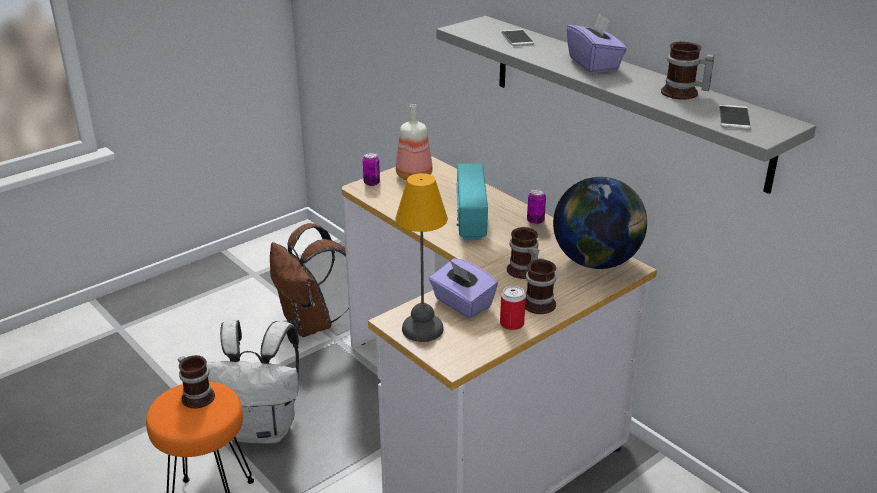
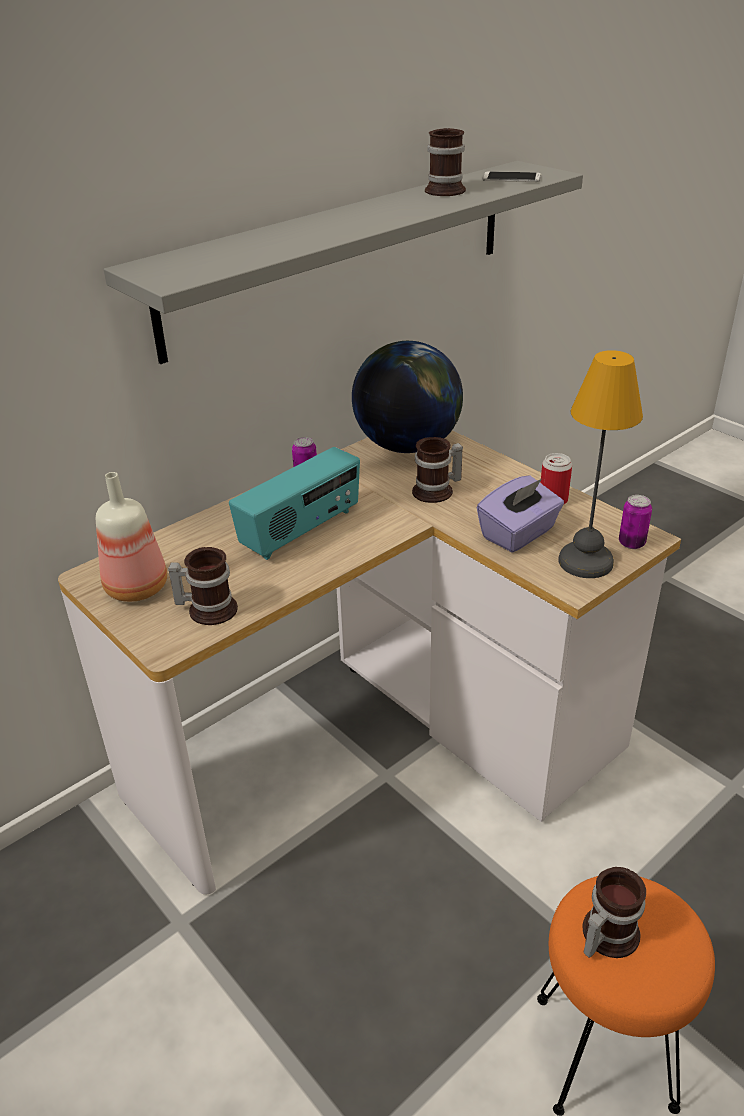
camera: 90 degrees left, 5 degrees up
white backpack [206,320,299,444] -> none
brown backpack [270,223,349,337] -> none
can [363,152,380,186] -> can moved to [619,495,652,549]
radio [457,164,488,241] -> radio turned 45 degrees counterclockwise [229,447,360,560]
phone [501,29,534,46] -> none
mug [525,258,556,314] -> mug moved to [168,547,238,625]
purple tissue box [567,13,627,73] -> none

